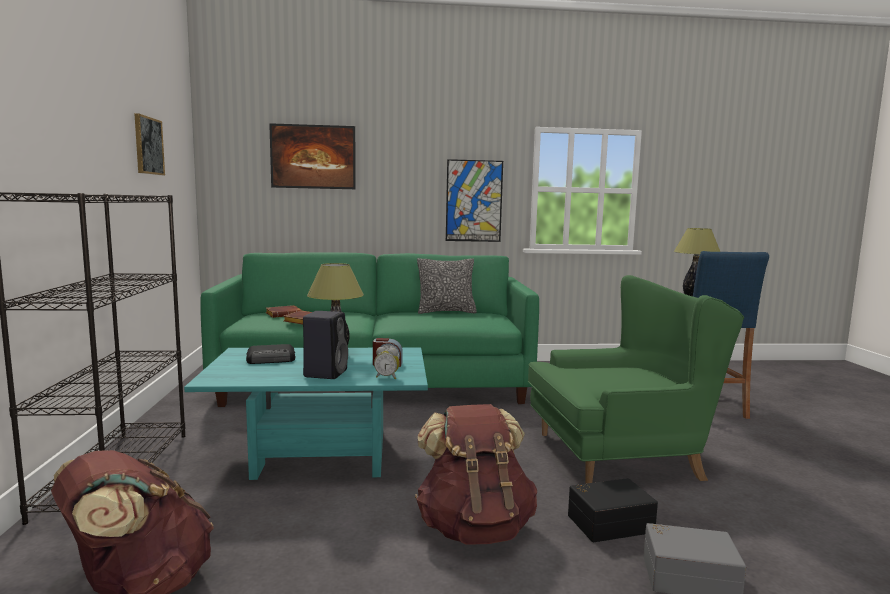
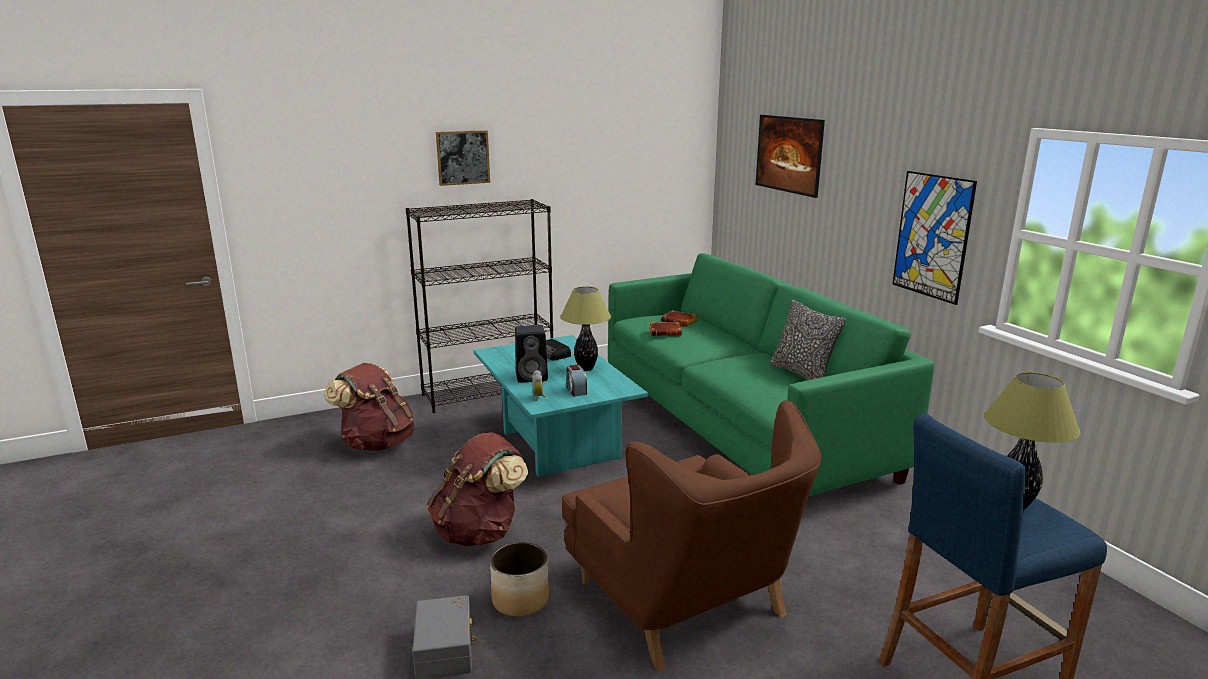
camera: 70 degrees right, 10 degrees up
picture [134,113,165,175] -> picture moved to [436,130,490,186]
green armchair [528,275,744,484] -> brown armchair [562,400,821,672]
black storage box [568,478,658,542] -> planter [490,542,549,617]

